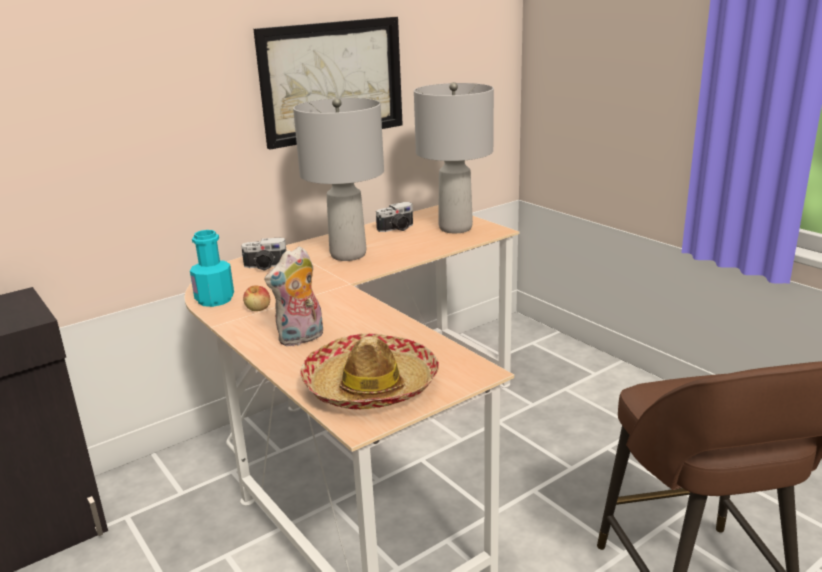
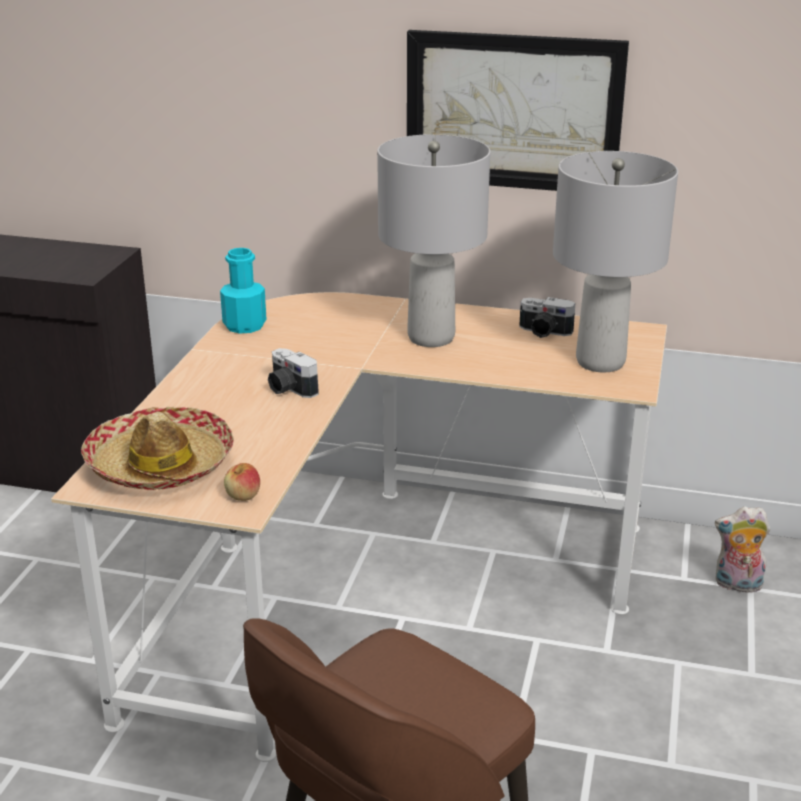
camera: 50 degrees right, 5 degrees up
camera [241,238,286,271] -> camera moved to [268,348,319,398]
apple [243,286,270,311] -> apple moved to [224,463,260,501]
plush toy [264,246,323,346] -> plush toy moved to [715,506,770,593]

